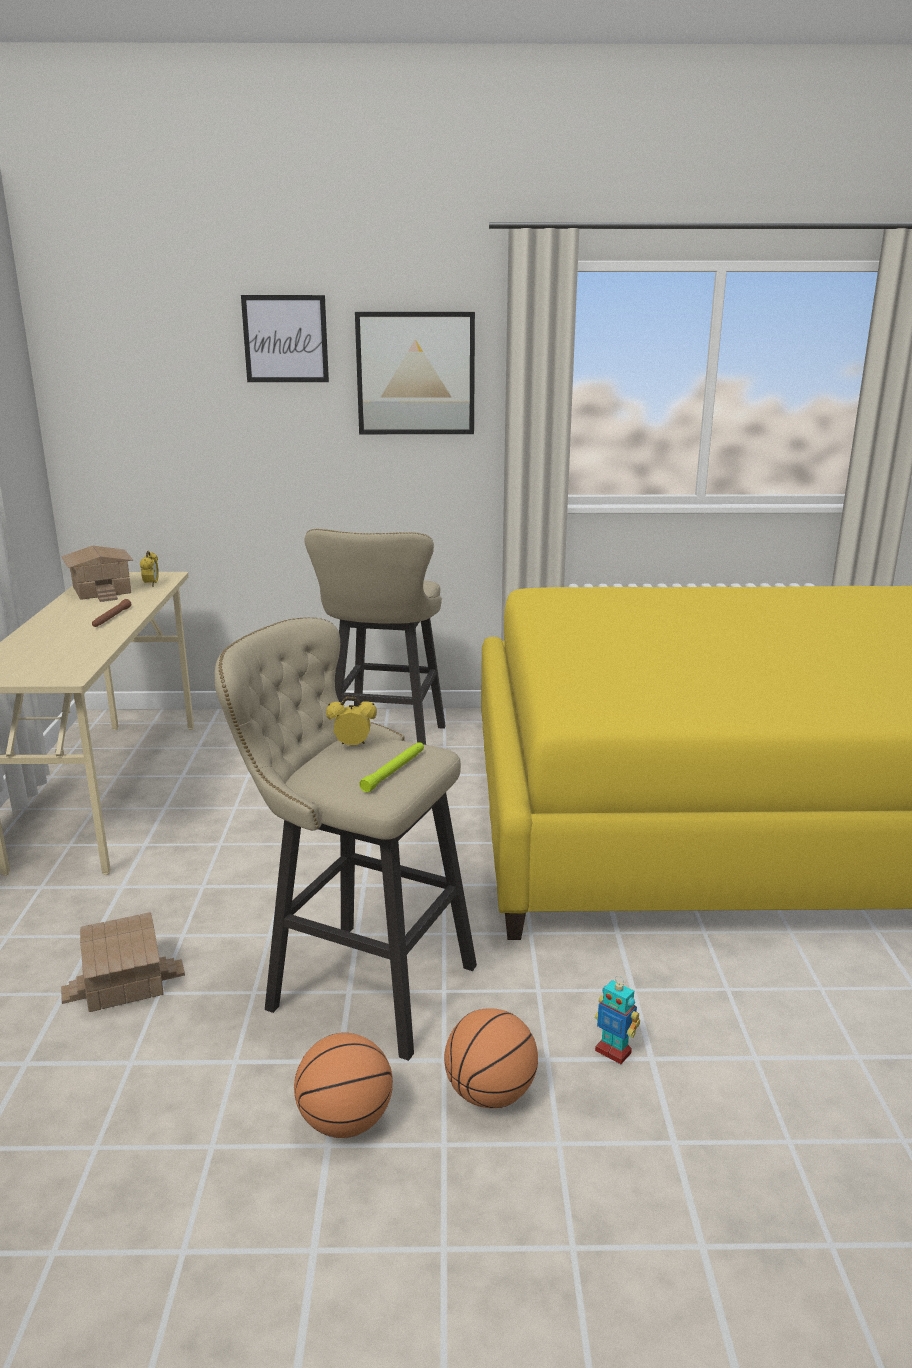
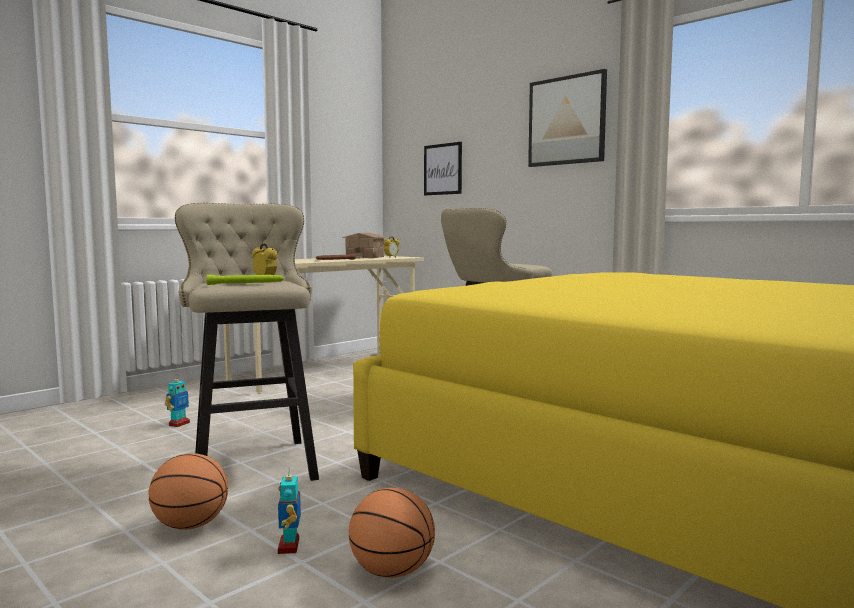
camera: 45 degrees right, 15 degrees down
toy house [61,912,185,1012] -> toy robot [165,374,190,427]
picture [241,295,329,382] -> picture moved to [424,142,462,195]
basketball [294,1033,393,1138] -> basketball moved to [349,488,435,578]

